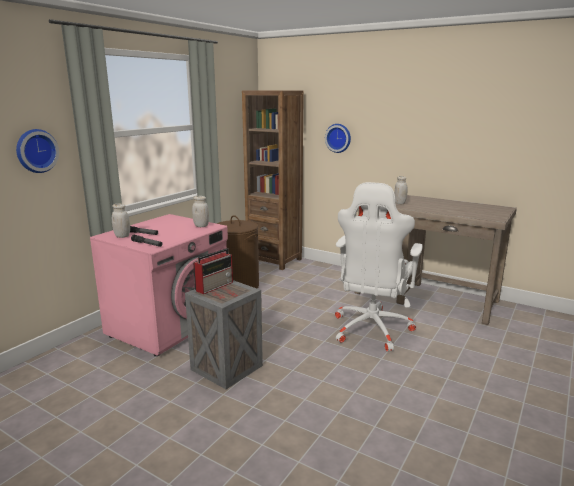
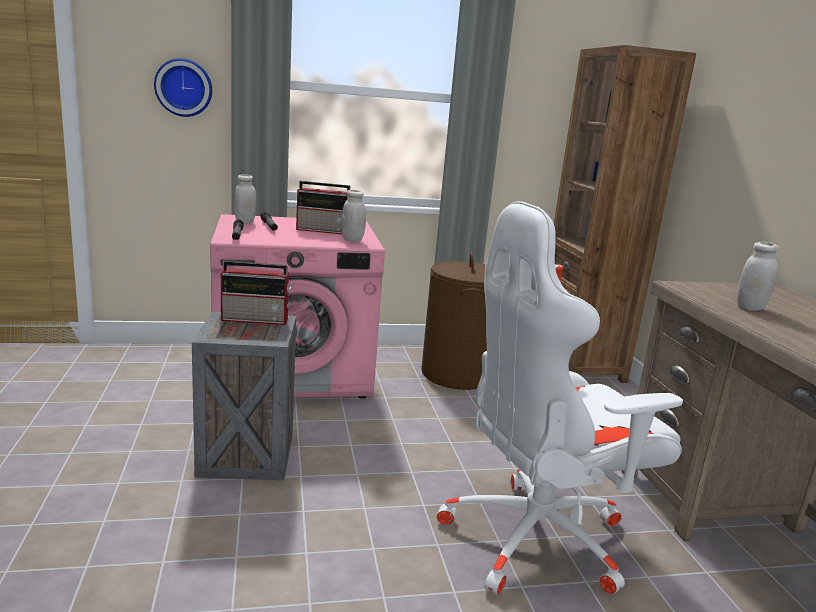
camera: 45 degrees right, 0 degrees up
wall clock [325,124,351,153] -> none
none -> radio [296,181,351,234]

